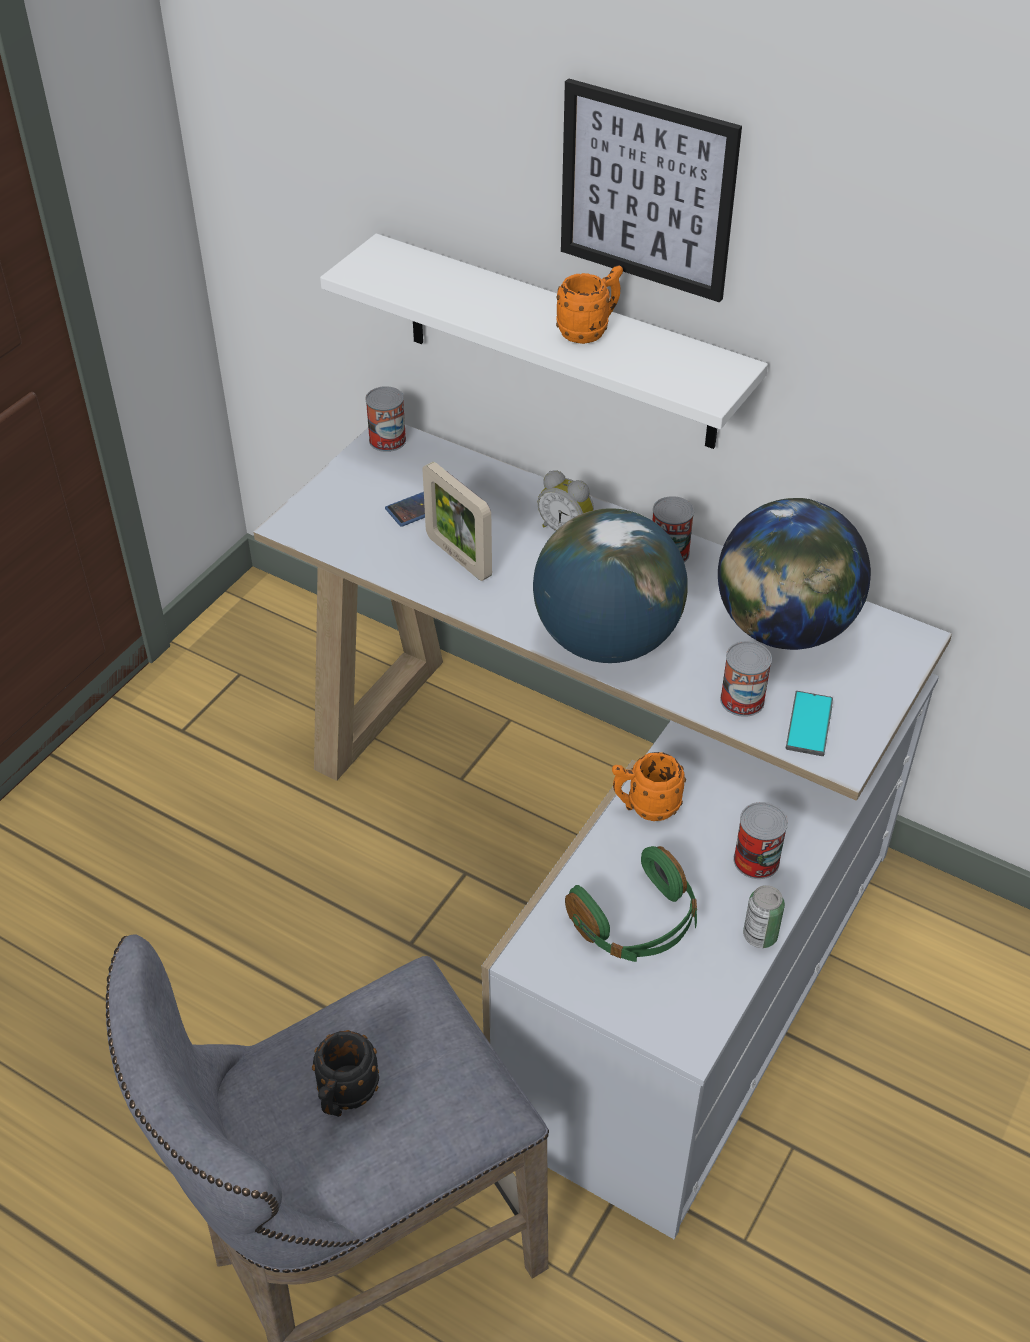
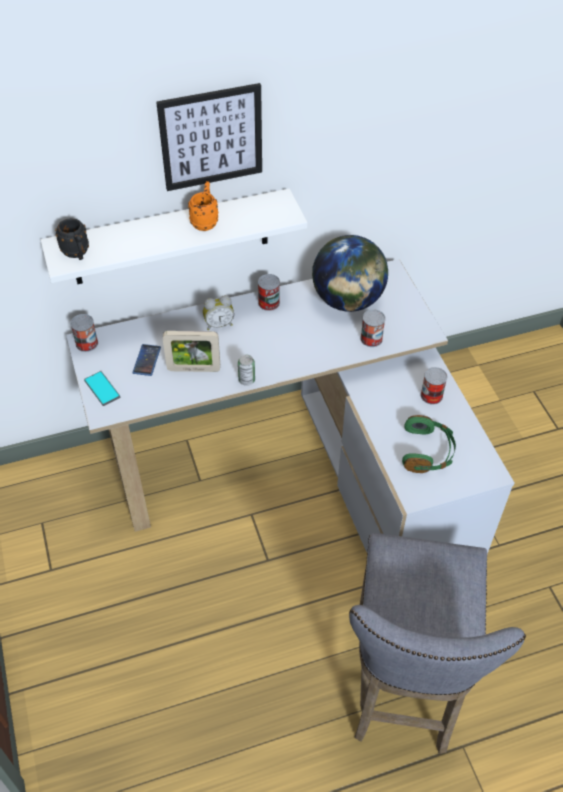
camera: 50 degrees left, 5 degrees up
black mug [312,1030,379,1117] -> black mug moved to [55,218,89,260]
globe [533,508,688,663] -> none
orange mug [612,752,686,821] -> none
can [743,885,785,948] -> can moved to [238,355,255,386]
phone [786,691,833,756] -> phone moved to [84,371,120,406]

